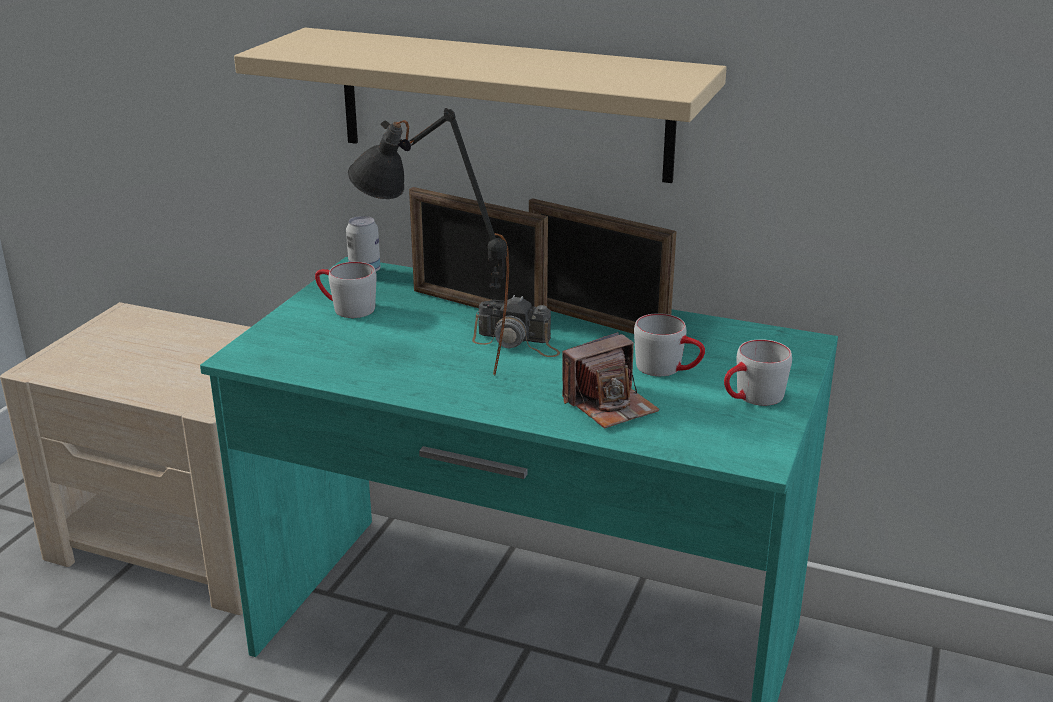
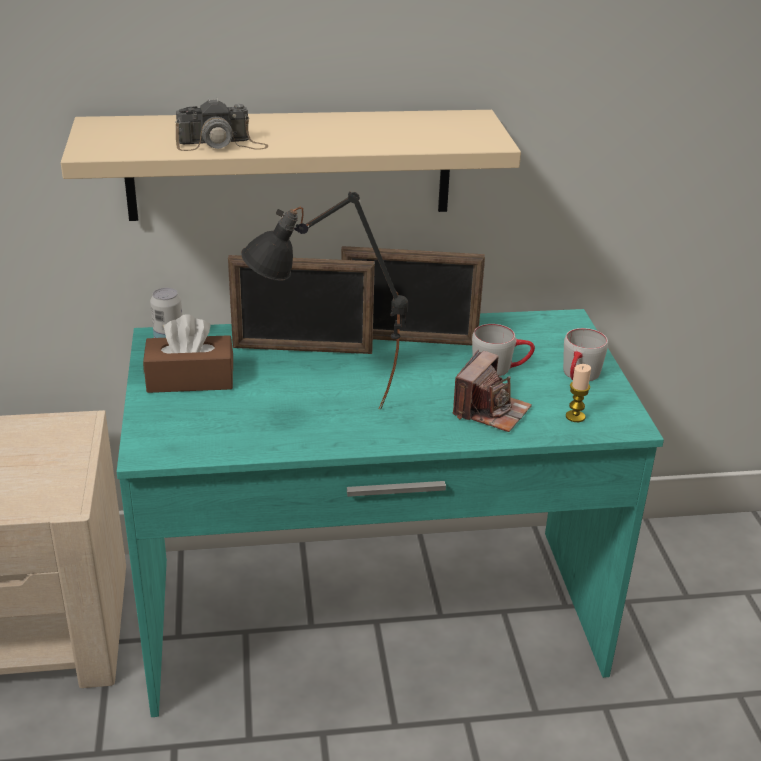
camera: 30 degrees left, 5 degrees up
grey mug [315,262,377,318] -> brown tissue box [143,314,233,393]
camera [472,295,560,357] -> camera moved to [175,98,268,151]
none -> candle [566,364,591,422]

